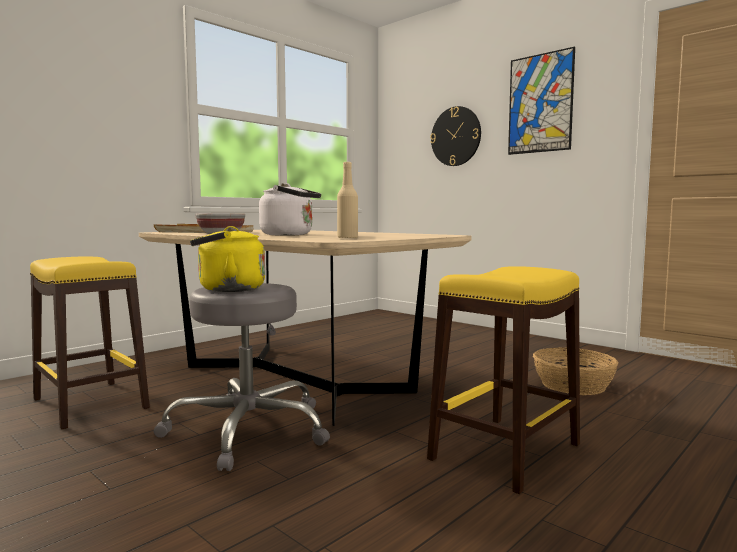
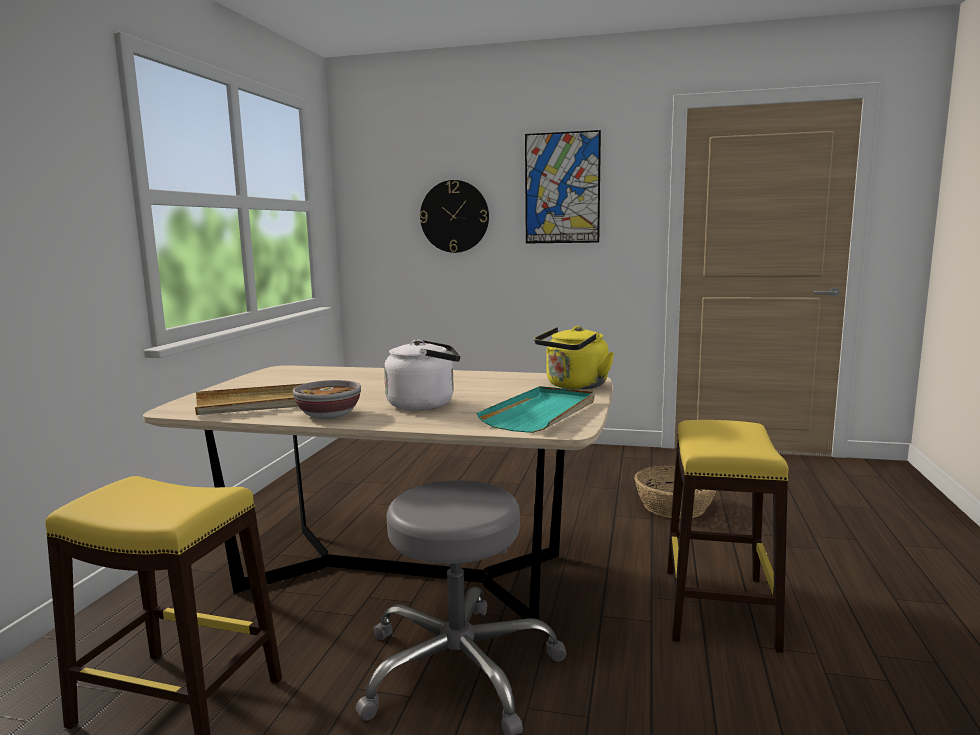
camera: 30 degrees left, 5 degrees up
yellow kettle [190,226,265,292] -> yellow kettle moved to [534,326,614,390]
beige bottle [337,162,358,239] -> turquoise tray [477,386,594,433]

